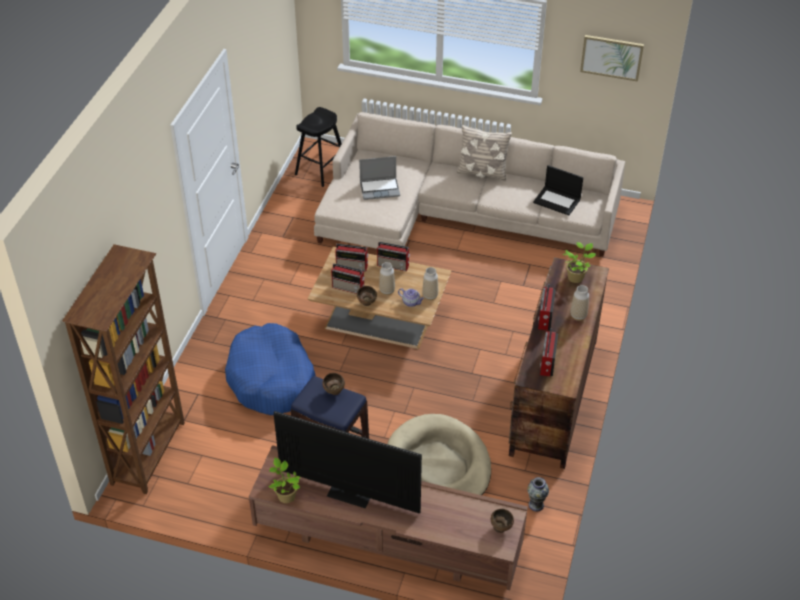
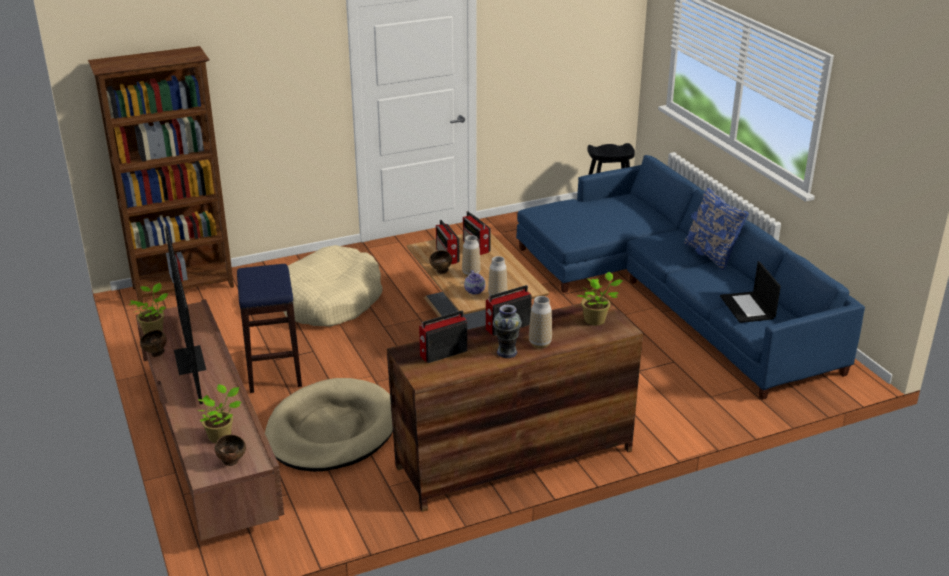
camera: 50 degrees right, 15 degrees down
blue dog bed [225,323,316,415] -> beige dog bed [283,245,383,327]
beige sofa [314,112,625,256] -> blue sofa [516,155,865,400]
brown bowl [322,373,345,395] -> brown bowl moved to [140,330,167,357]
laptop [359,156,400,200] -> none
radio [377,242,410,271] -> none
beige pillow [457,125,512,181] -> blue pillow [684,187,749,270]
vase [527,477,549,512] -> vase moved to [493,305,522,358]
picture [580,35,644,82] -> none
none -> potted plant [197,384,241,443]

